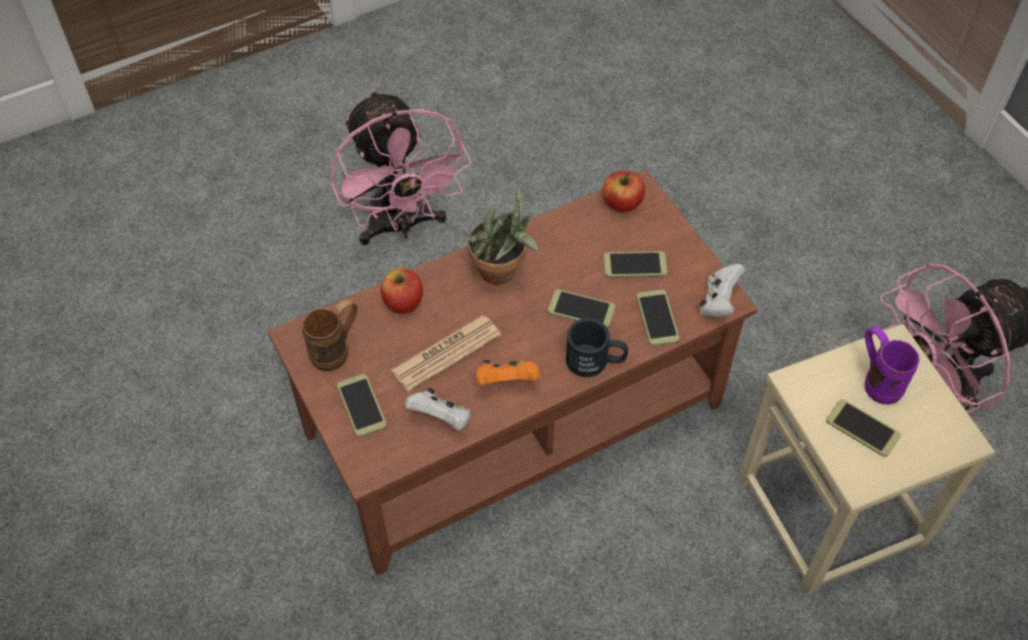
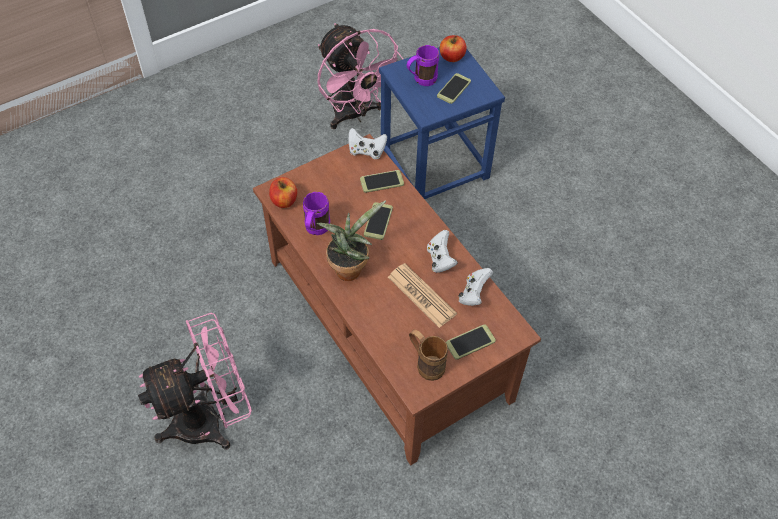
camera: 95 degrees left, 0 degrees up
apple [381,268,423,314] -> apple moved to [440,35,467,62]
orange game controller [475,360,540,385] -> white game controller [427,230,458,273]
black mug [566,318,628,377] -> none
phone [604,251,668,278] -> none
beige stool [738,324,995,595] -> blue stool [379,47,505,199]
none -> purple mug [303,192,330,235]

